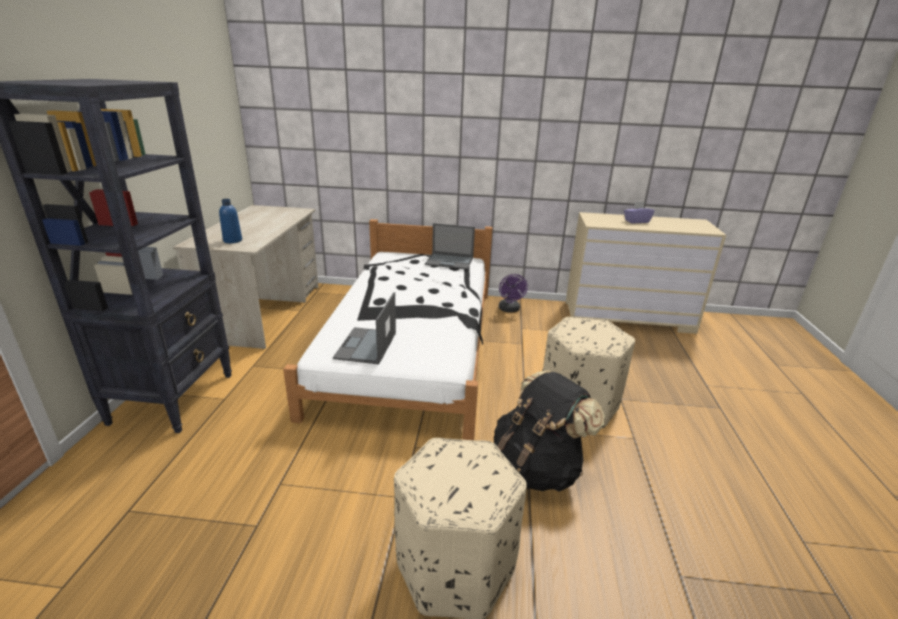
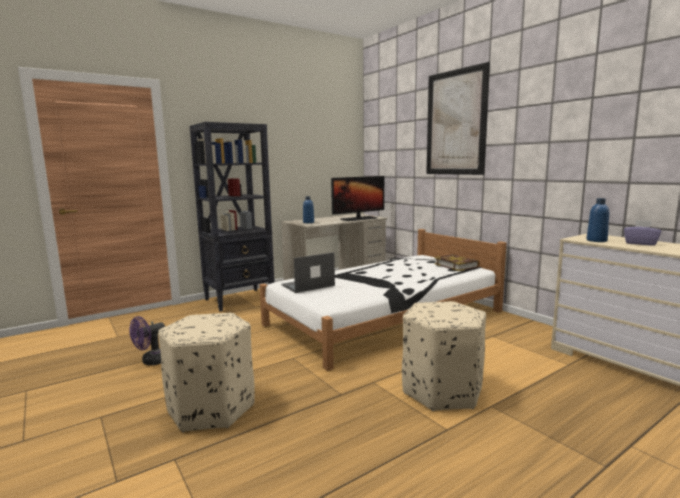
camera: 50 degrees right, 15 degrees down
laptop [425,223,475,270] -> book [434,254,480,271]
black backpack [494,370,605,491] -> none
purple fan [499,274,528,312] -> purple fan moved to [129,316,165,365]
none -> monitor [331,176,384,221]
none -> picture [426,62,490,175]
none -> blue bottle [586,198,609,242]

